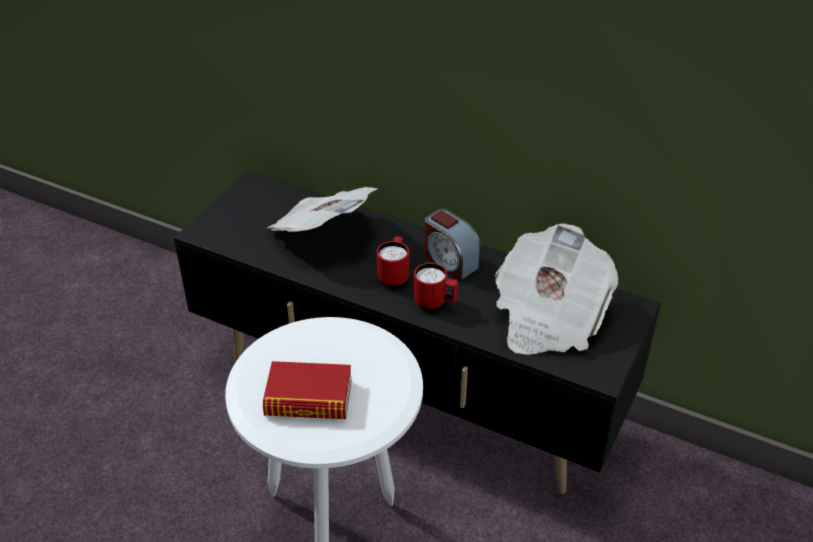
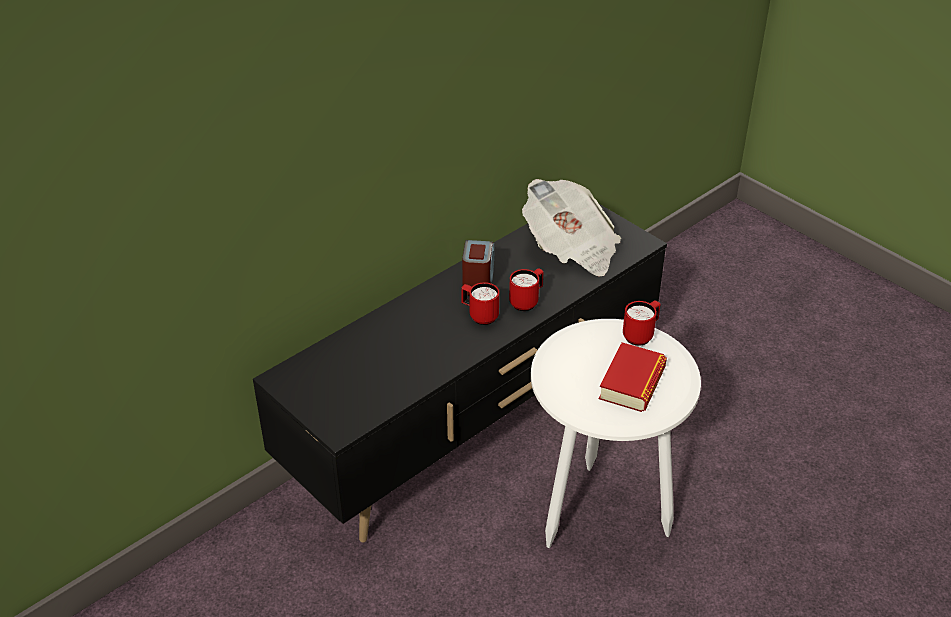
camera: 70 degrees left, 0 degrees up
newspaper [268,187,378,232] -> none
alarm clock [424,209,481,281] -> alarm clock turned 60 degrees counterclockwise [462,240,494,295]
none -> red mug [623,300,661,346]

